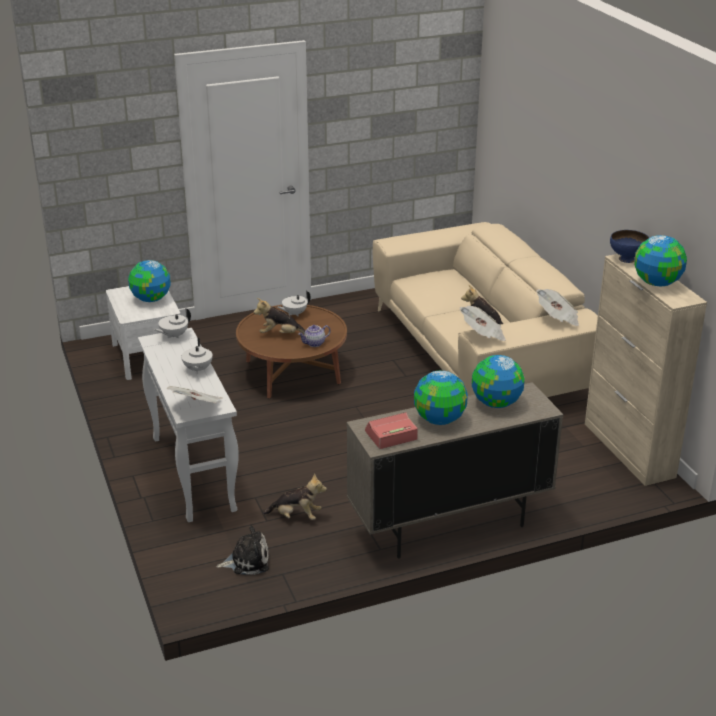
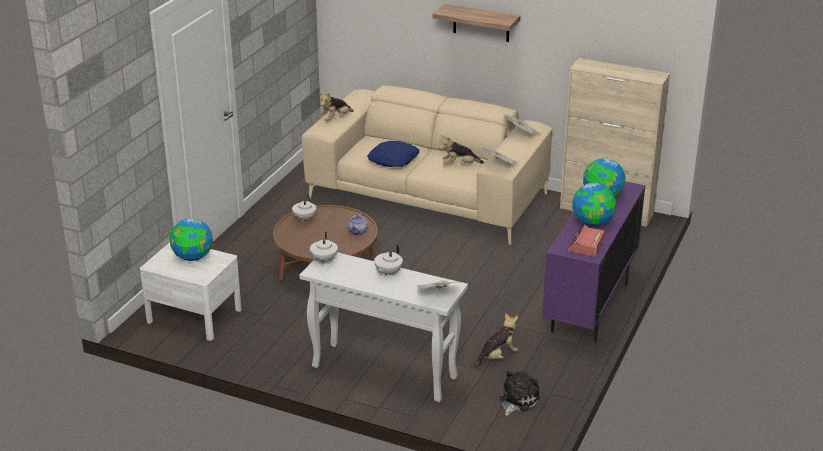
camera: 45 degrees left, 0 degrees up
white teapot [181,338,213,373] -> white teapot turned 75 degrees clockwise [374,245,403,276]
plush toy [254,298,306,334] -> plush toy moved to [319,93,353,121]
beige cabinet [347,382,563,559] -> purple cabinet [542,181,645,344]
blue bowl [610,230,649,263] -> none
globe [634,235,687,286] -> none
none -> blue pillow [367,141,420,167]
none -> shelf [432,4,520,42]

